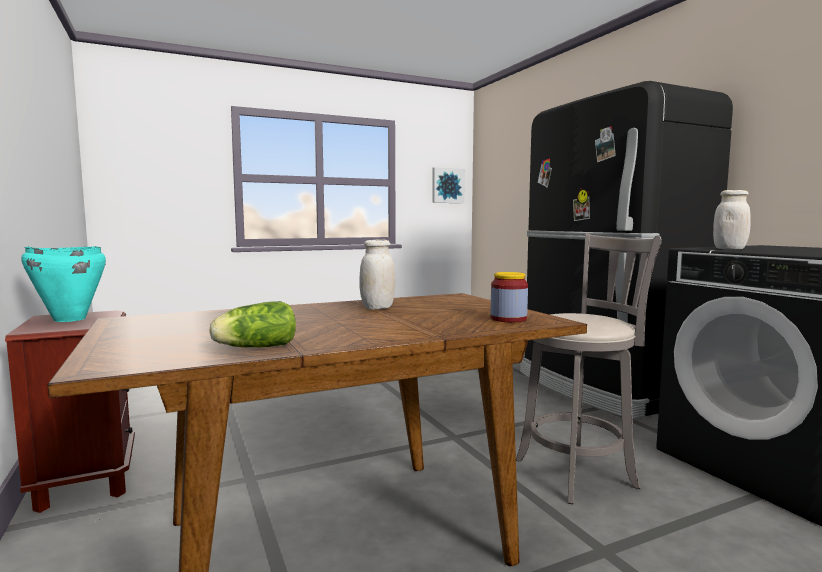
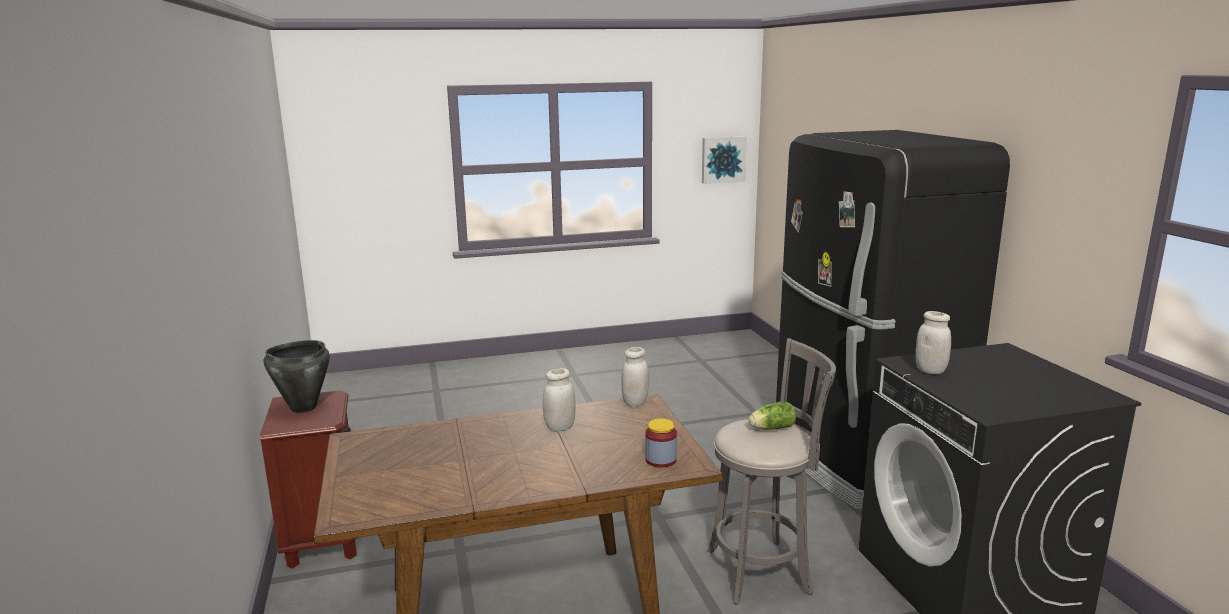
camera: 10 degrees right, 10 degrees up
turquoise cooking pot [21,246,106,322] -> black cooking pot [264,340,330,413]
lettuce [209,301,296,347] -> lettuce moved to [748,401,796,430]
none -> white jar [621,347,649,407]

